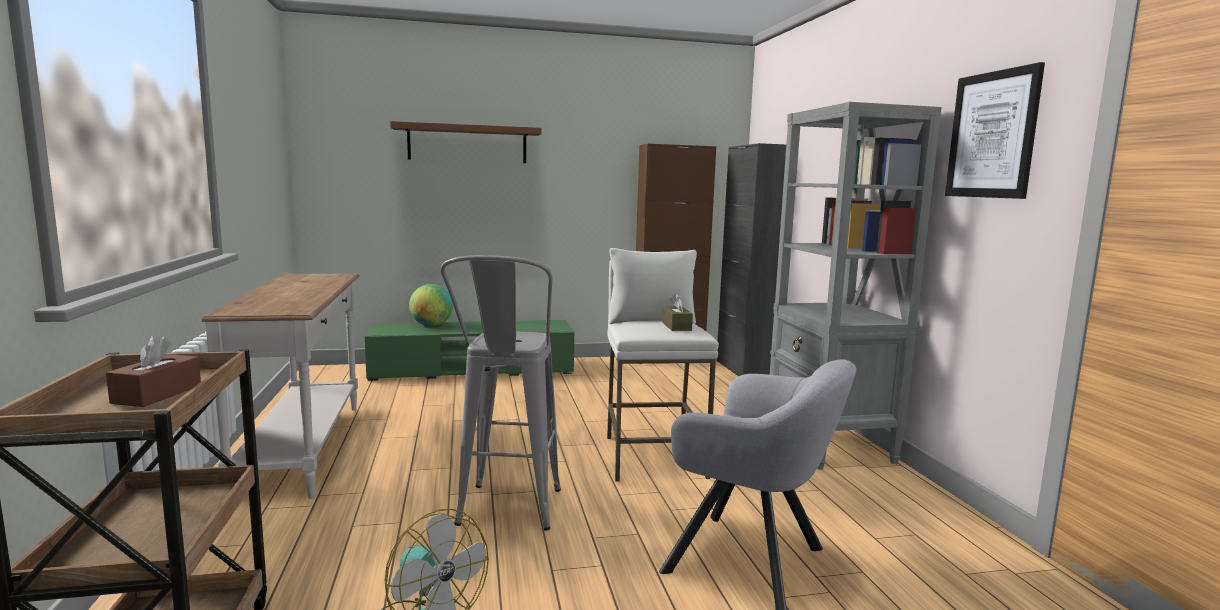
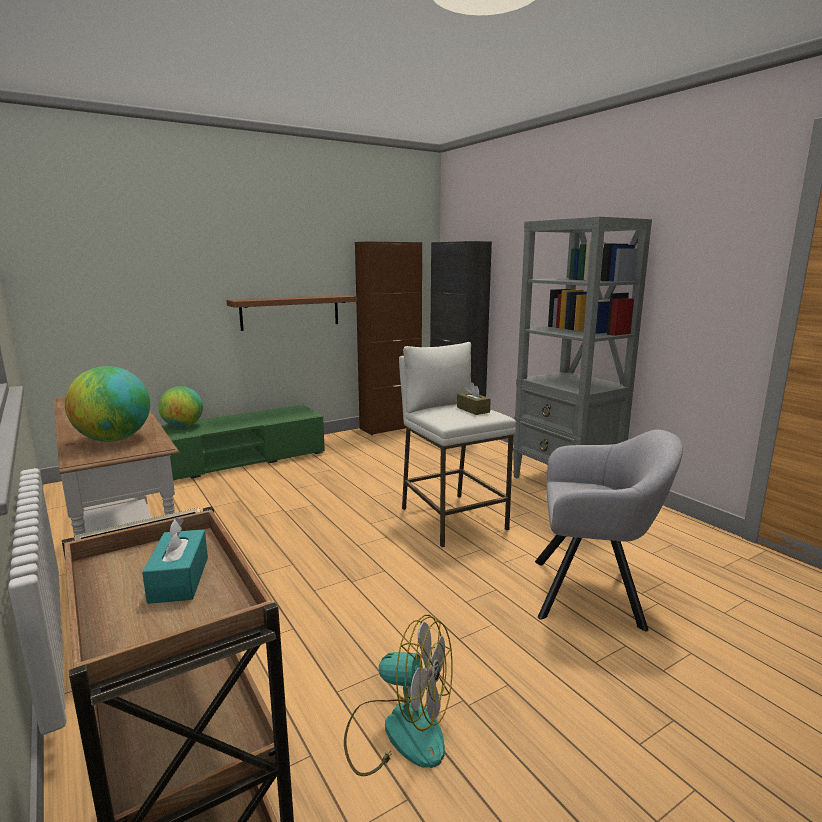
camera: 20 degrees left, 5 degrees up
brown tissue box [106,335,201,407] -> turquoise tissue box [142,517,208,604]
brown shelf [390,121,542,163] -> brown shelf moved to [226,295,357,331]
grey stool [440,255,561,531] -> none
picture [945,62,1045,199] -> none
none -> globe [65,366,150,442]

